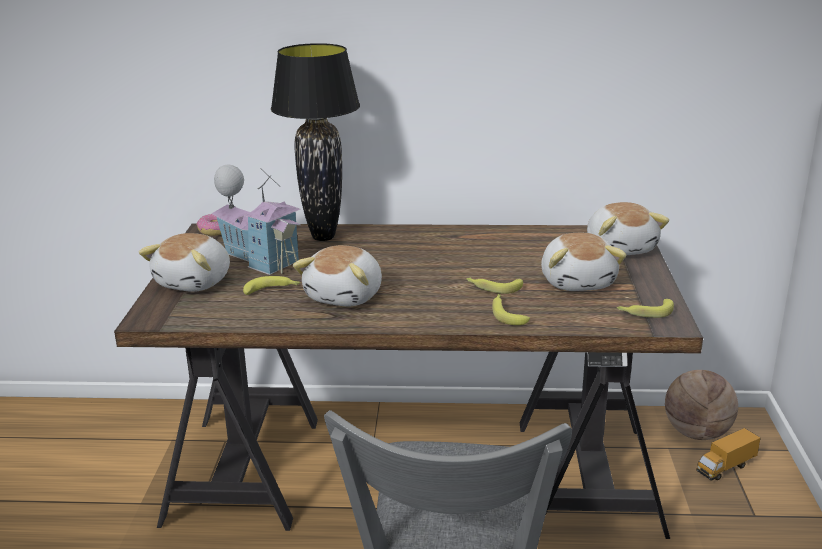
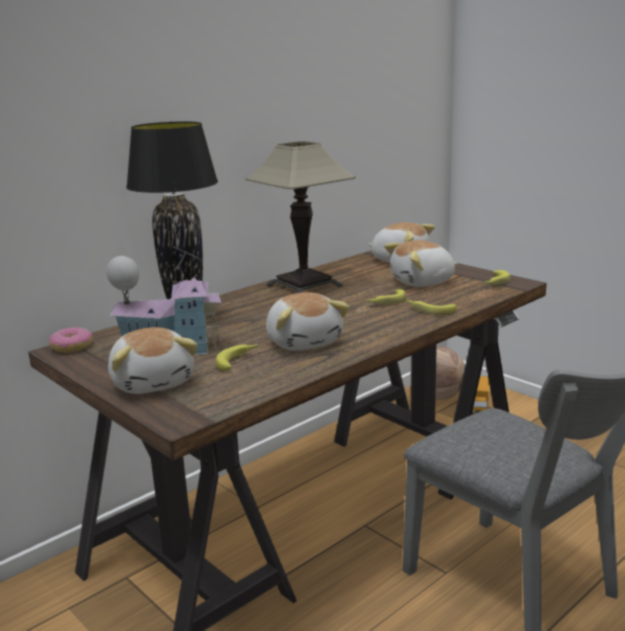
camera: 45 degrees left, 5 degrees down
plush toy [541,233,627,291] -> plush toy turned 120 degrees clockwise [384,240,457,287]
none -> table lamp [245,141,355,293]

